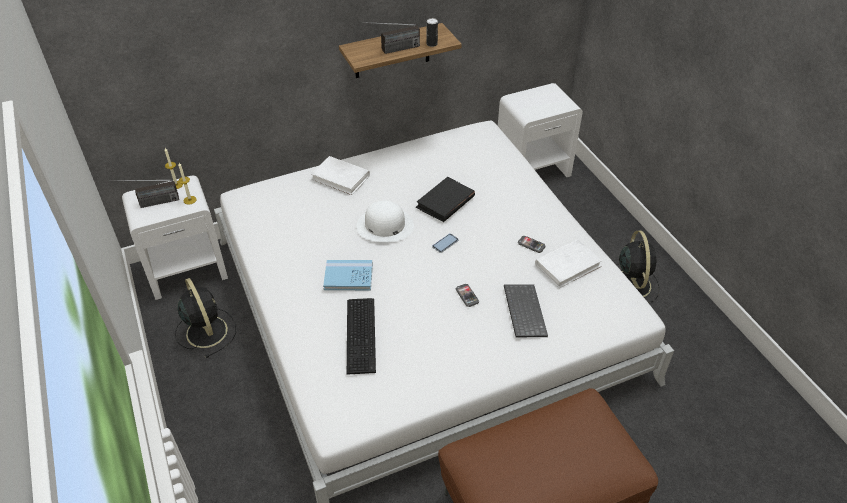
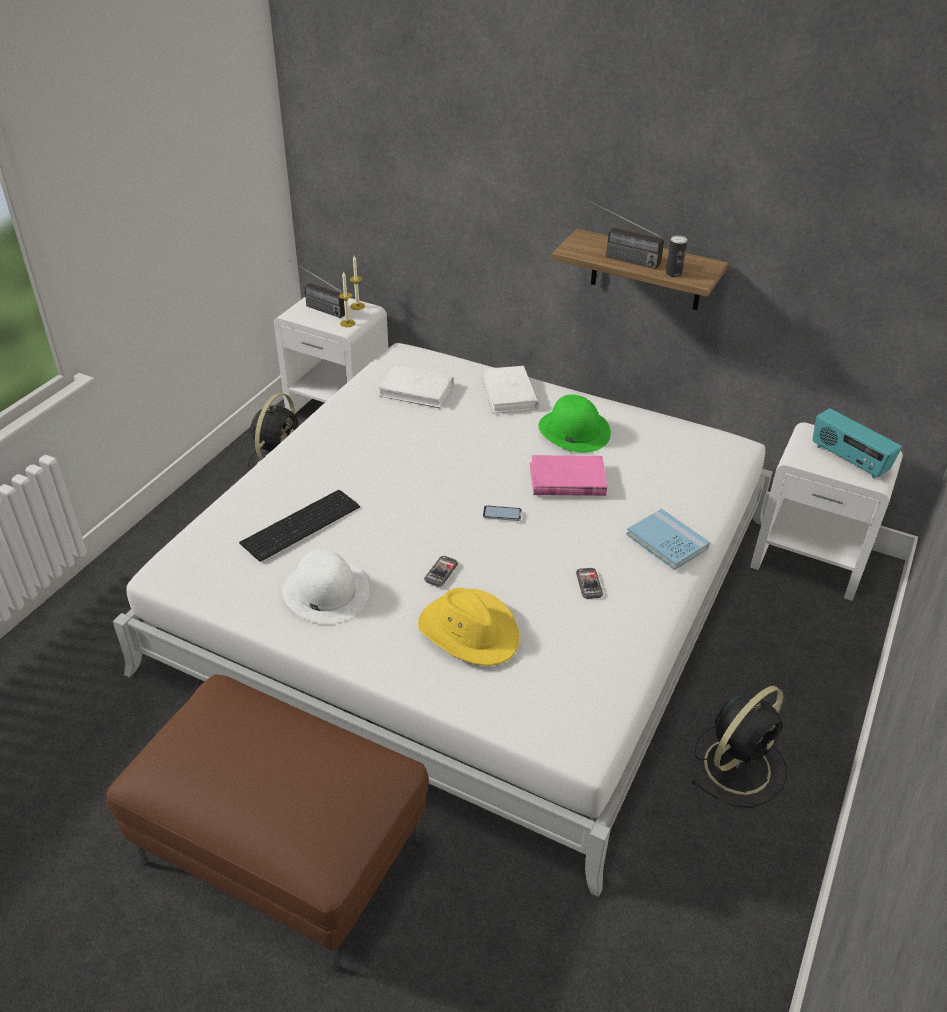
camera: 50 degrees right, 5 degrees down
blue book [323,260,373,290] -> blue book moved to [627,509,710,570]
white hat [356,201,414,242] -> white hat moved to [282,549,369,624]
black book [416,177,475,222] -> pink book [530,455,607,496]
keyboard [504,284,548,338] -> yellow hat [418,588,520,666]
white book [535,239,602,288] -> white book moved to [378,365,454,408]
none -> green hat [538,395,611,453]
none -> radio [812,408,902,479]

